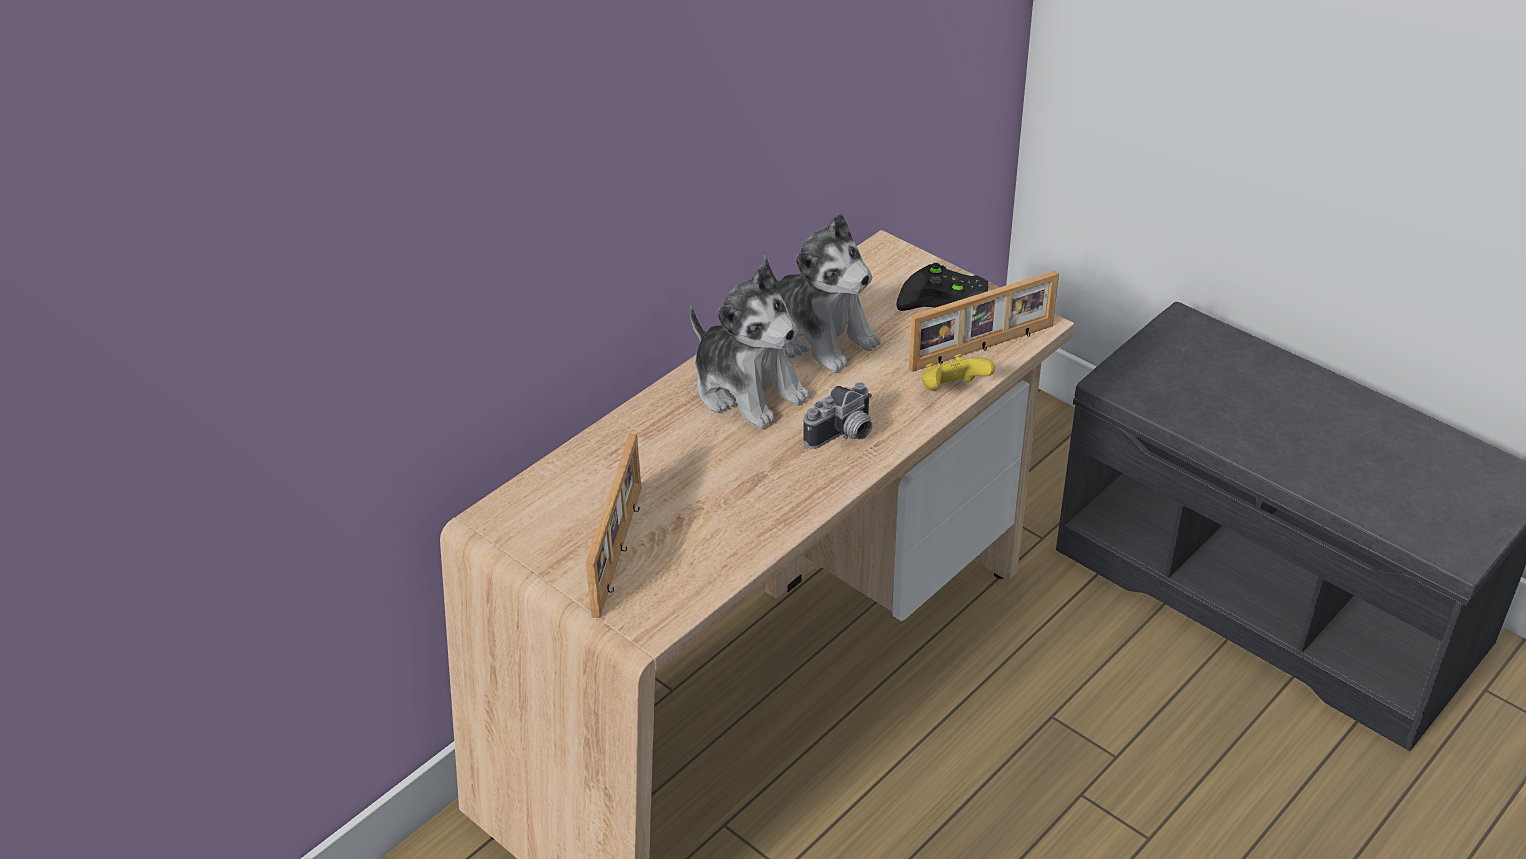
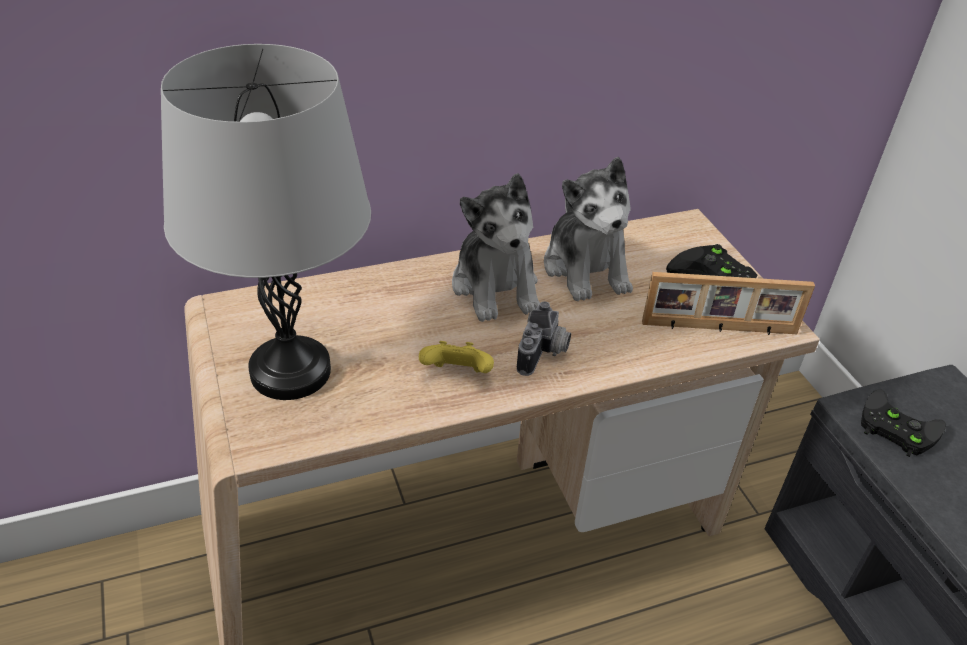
camera: 25 degrees right, 0 degrees up
picture frame [585,433,641,618] -> grey table lamp [161,44,371,400]
camera [803,382,872,449] -> camera turned 60 degrees counterclockwise [517,301,571,376]
yellow game controller [921,354,995,391] -> yellow game controller moved to [419,341,494,373]
none -> black game controller [861,389,946,457]

